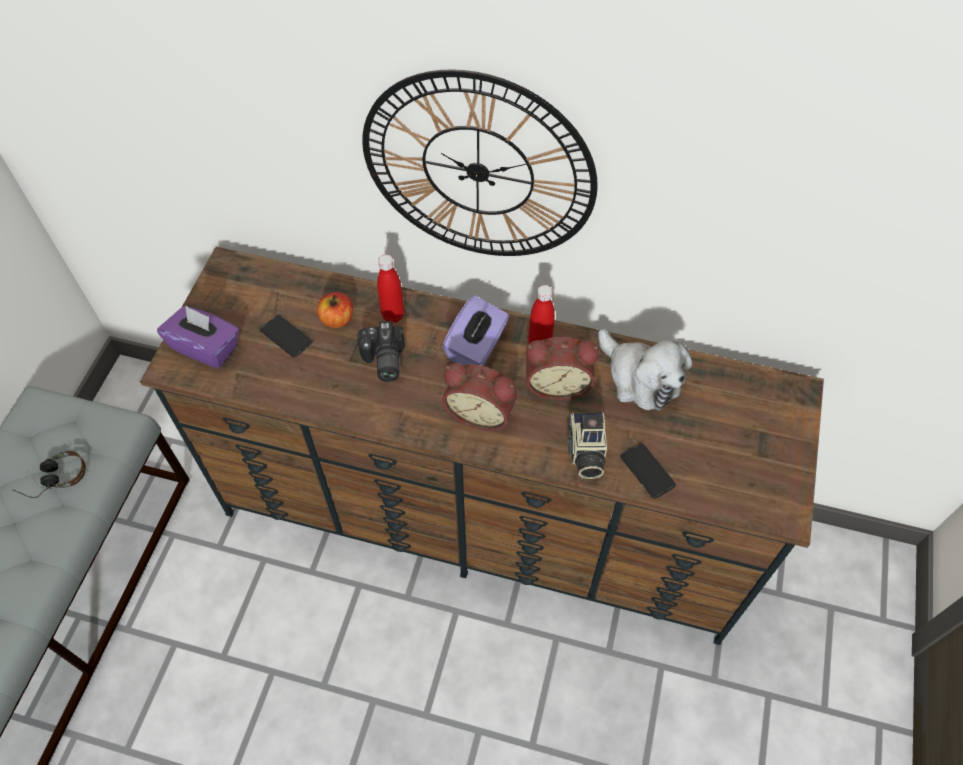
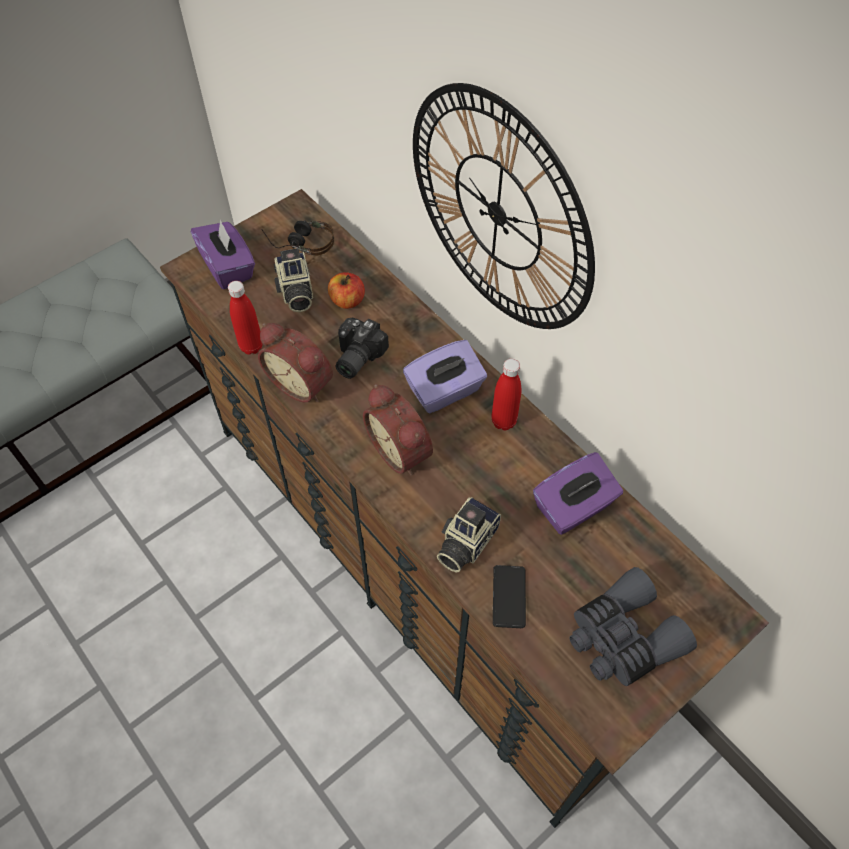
camera: 35 degrees right, 0 degrees up
headphones [13,451,86,498] -> headphones moved to [262,220,334,256]
phone [260,315,312,357] -> camera [274,248,313,312]
red bottle [377,255,404,323] -> red bottle moved to [228,281,263,355]
alarm clock [526,337,599,400] -> alarm clock moved to [258,323,333,402]
plush toy [598,329,692,411] -> purple tissue box [533,452,623,535]
none -> grey binoculars [569,567,697,686]

